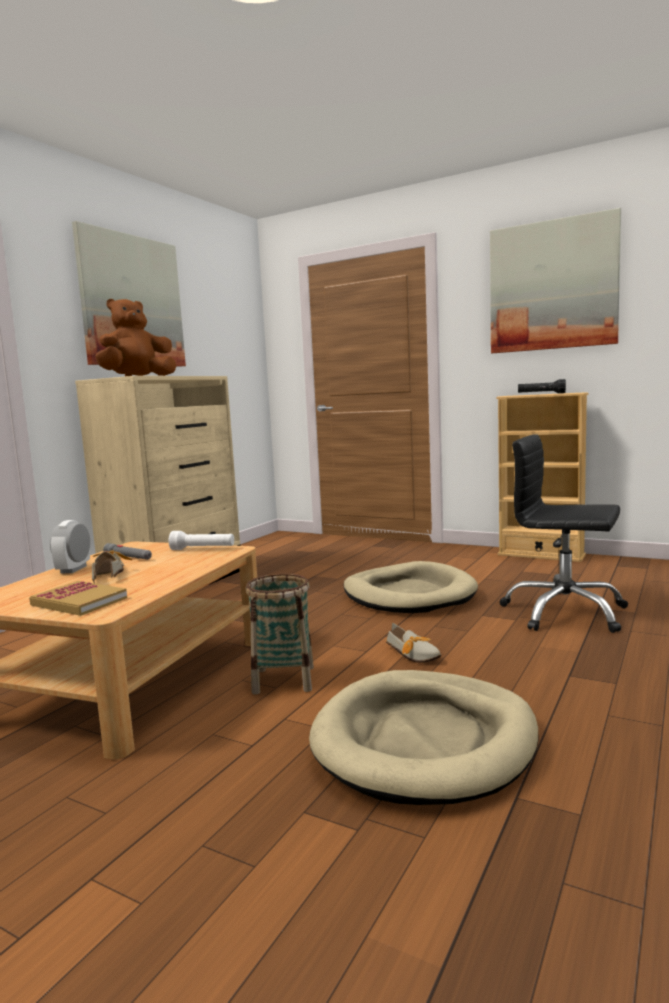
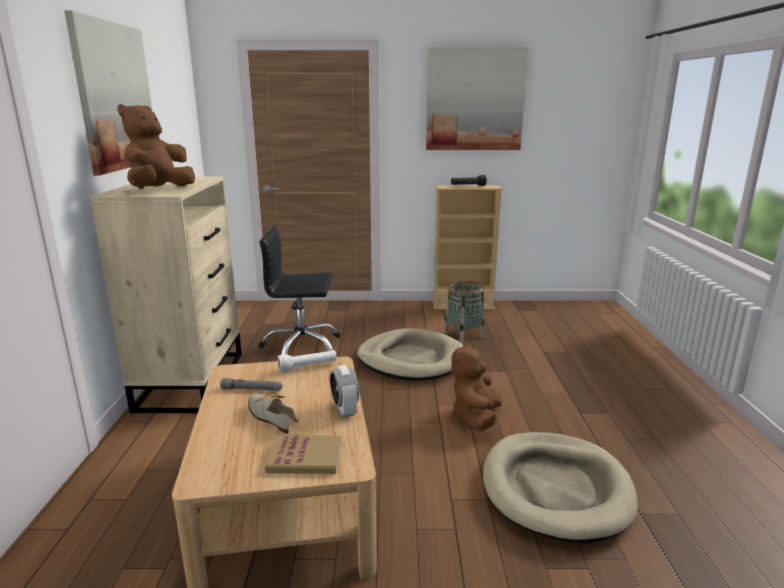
camera: 30 degrees left, 10 degrees up
alarm clock [50,520,90,573] -> alarm clock moved to [330,365,359,417]
basket [246,573,314,695] -> basket moved to [444,281,484,343]
shoe [386,623,441,663] -> brown plush toy [452,342,502,431]
black office chair [500,434,628,633] -> black office chair moved to [259,226,340,355]

